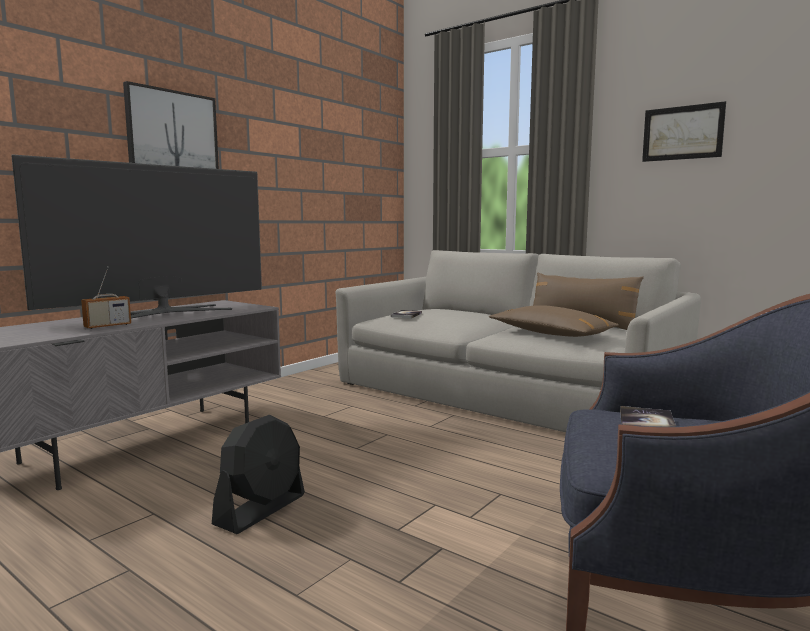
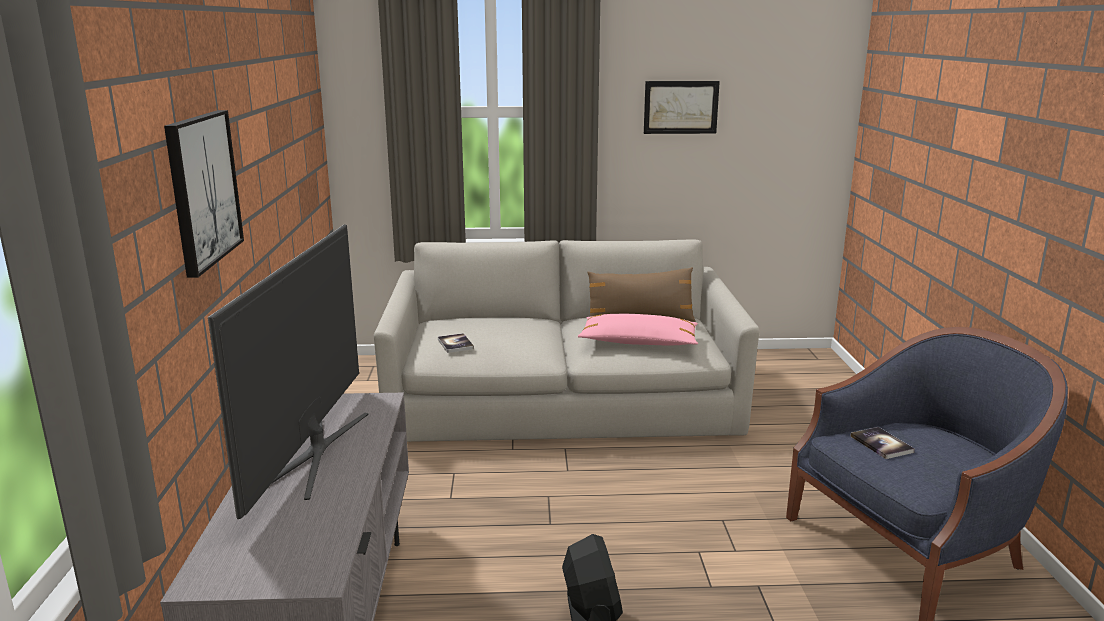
camera: 40 degrees left, 10 degrees up
radio [81,266,131,329] -> none
brown pillow [489,305,619,337] -> pink pillow [578,314,698,345]

